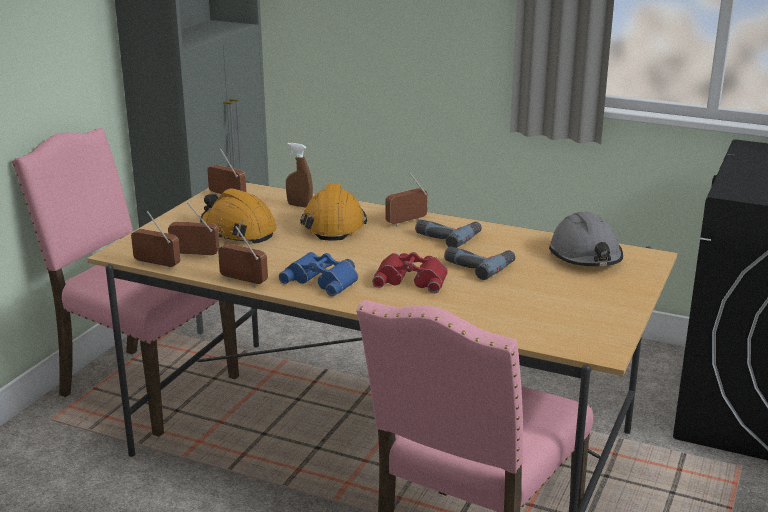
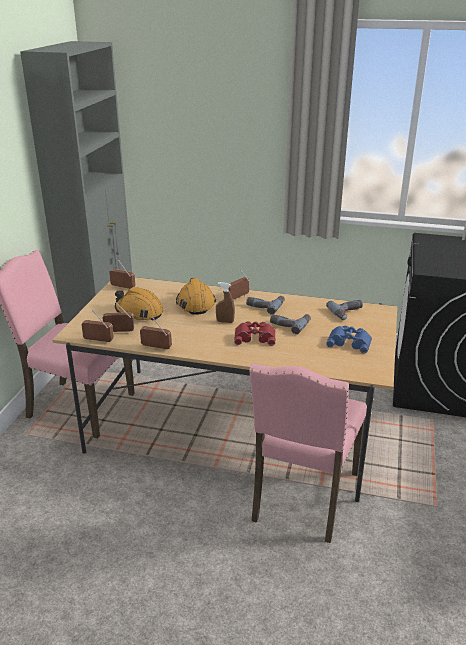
camera: 10 degrees left, 5 degrees up
blue binoculars [279,252,358,296] -> blue binoculars moved to [326,326,372,353]
brown spray bottle [286,143,313,207] -> brown spray bottle moved to [216,282,235,323]
grey hard hat [549,212,623,266] -> power drill [326,300,363,320]

